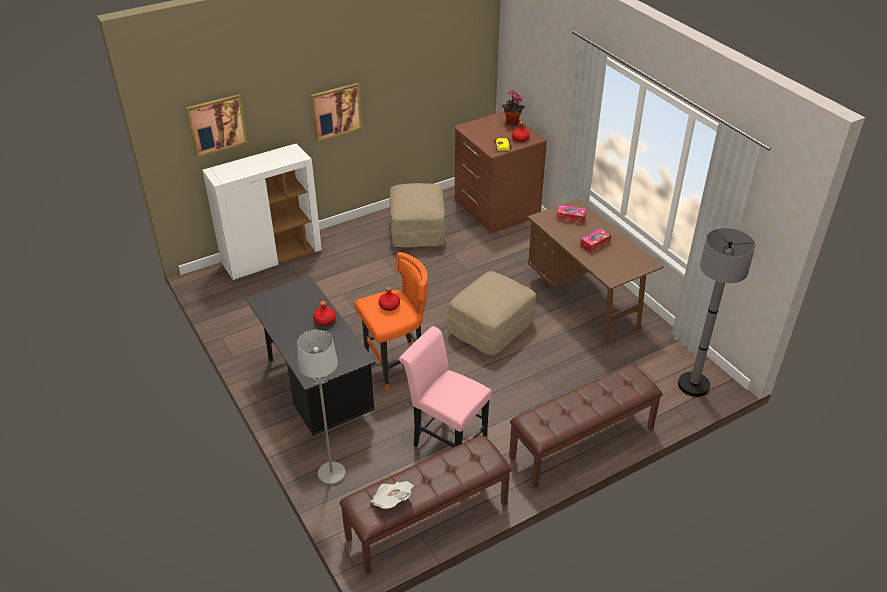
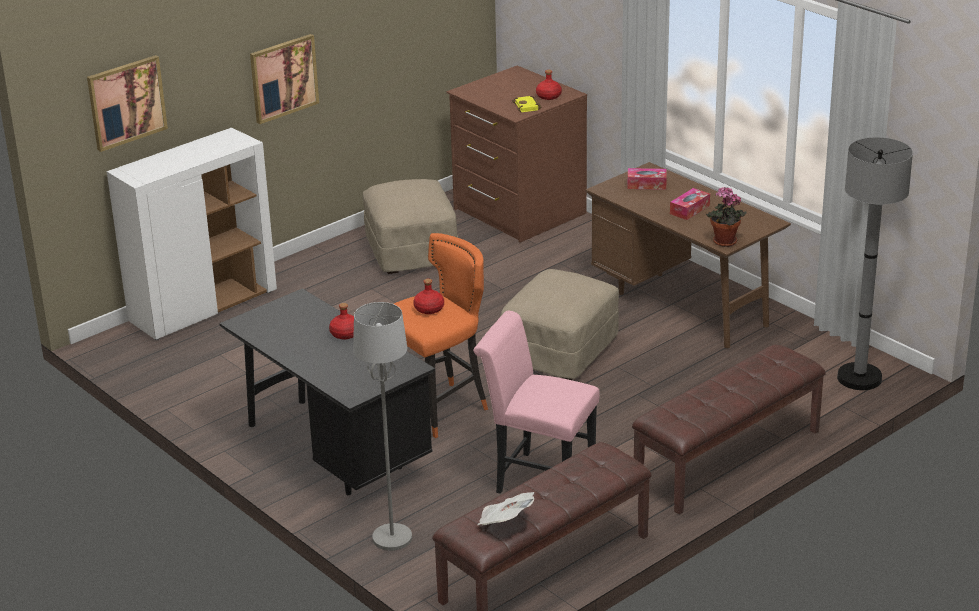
camera: 10 degrees left, 10 degrees down
potted plant [502,90,525,126] -> potted plant moved to [706,187,747,247]

